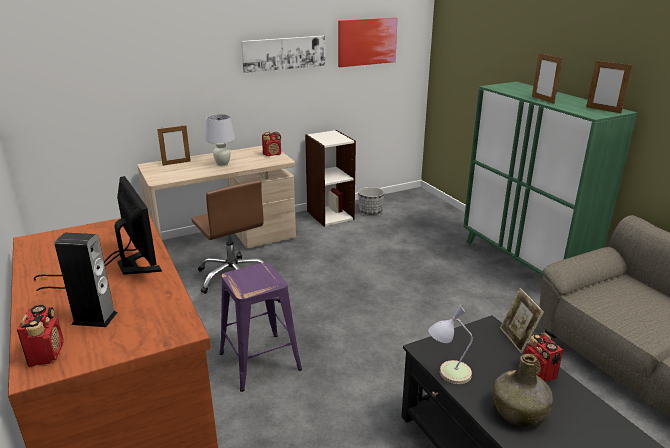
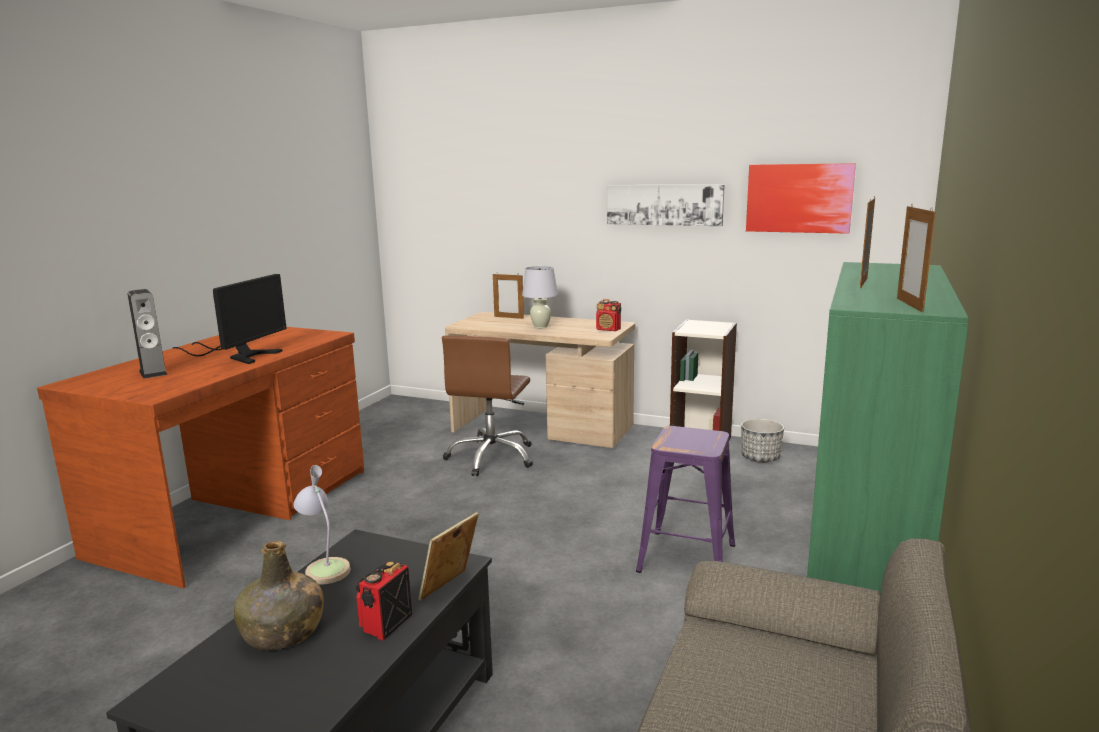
camera: 50 degrees right, 10 degrees down
radio [17,304,64,367] -> none
purple stool [220,263,302,392] -> purple stool moved to [636,426,735,573]

